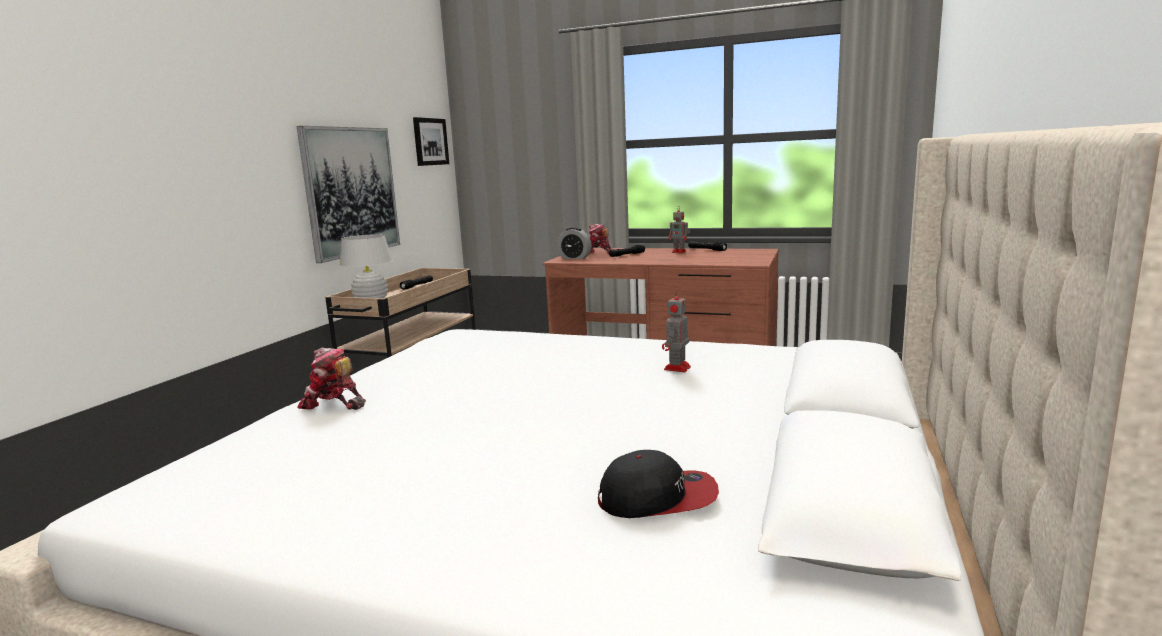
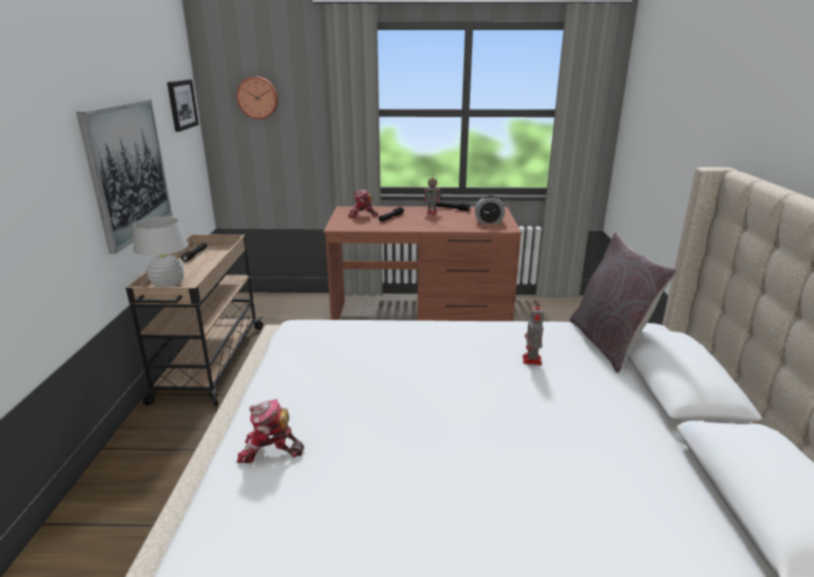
camera: 20 degrees left, 10 degrees up
alarm clock [557,227,591,259] -> alarm clock moved to [475,195,505,224]
cap [598,450,719,518] -> none
none -> wall clock [237,76,278,119]
none -> grey pillow [570,232,678,373]

